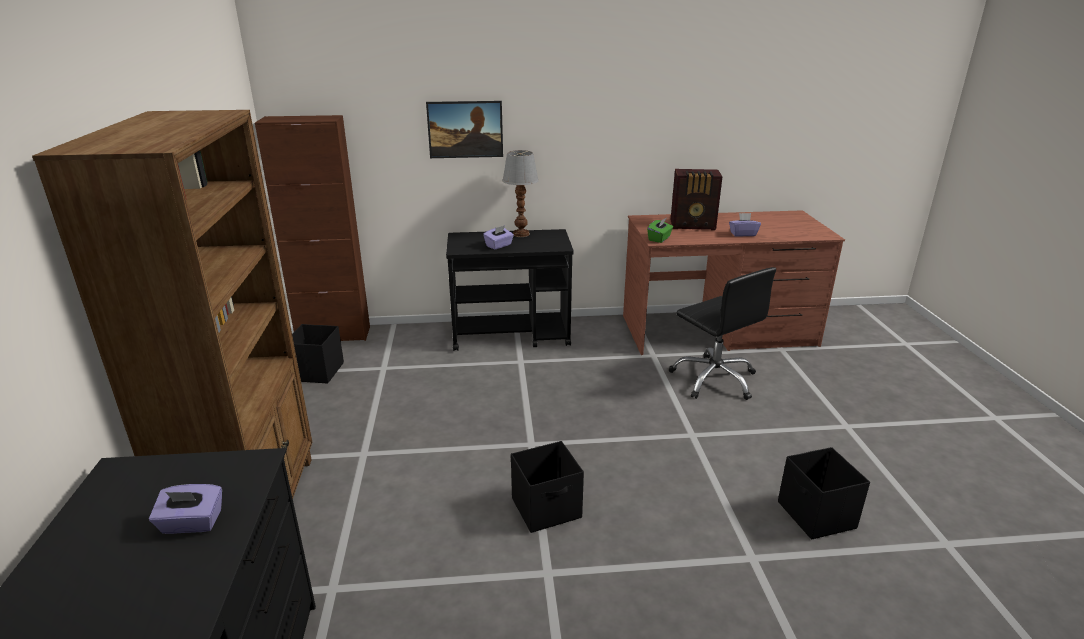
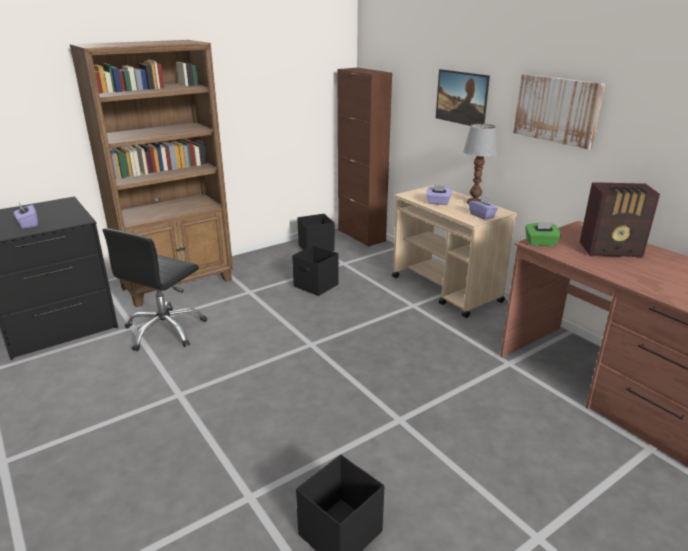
camera: 60 degrees right, 0 degrees up
black cart [446,229,574,351] -> beige cart [392,185,517,318]
black storage box [511,441,584,533] -> black storage box moved to [292,245,339,296]
black office chair [669,267,776,400] -> black office chair moved to [103,228,207,351]
radio [671,169,722,230] -> radio turned 60 degrees counterclockwise [580,182,660,258]
purple tissue box [729,213,761,237] -> purple tissue box moved to [469,195,498,220]
none -> picture [513,74,605,150]

